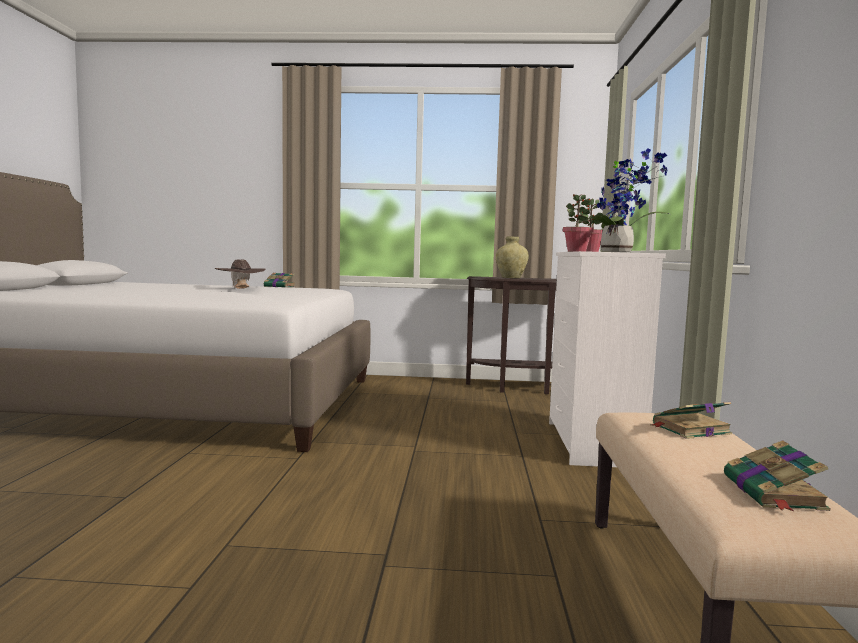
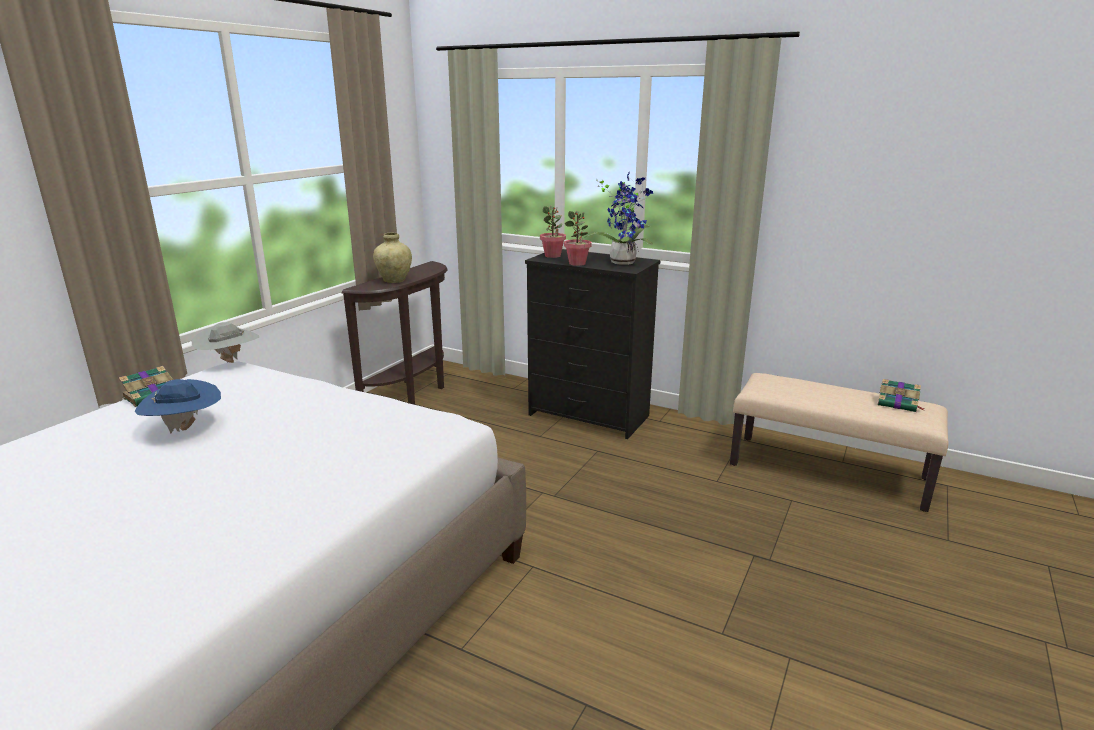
camera: 65 degrees left, 15 degrees up
brown hat [215,259,266,289] -> blue hat [135,379,221,433]
white dresser [549,251,666,467] -> black dresser [525,249,661,439]
book [651,402,732,439] -> none
none -> grey hat [192,322,259,363]

